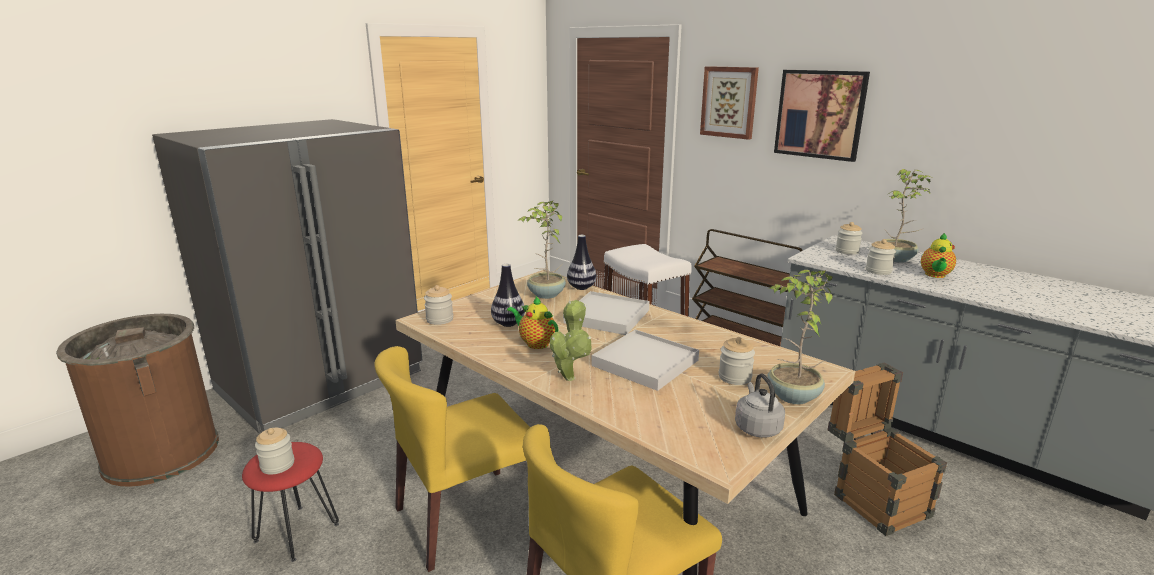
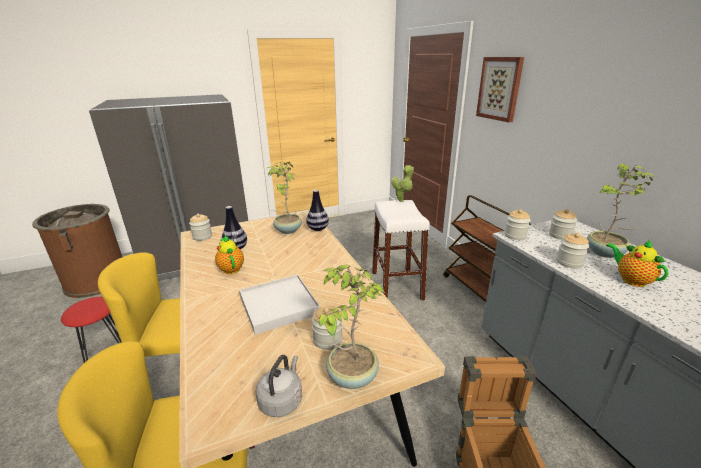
camera: 25 degrees right, 5 degrees up
jar [255,428,294,475] -> jar moved to [504,209,531,240]
potted plant [550,300,591,381] -> potted plant moved to [391,165,414,202]
white tray [563,291,649,335] -> none
picture [774,70,870,162] -> none
teapot [921,233,956,278] -> teapot turned 105 degrees clockwise [606,240,669,287]

